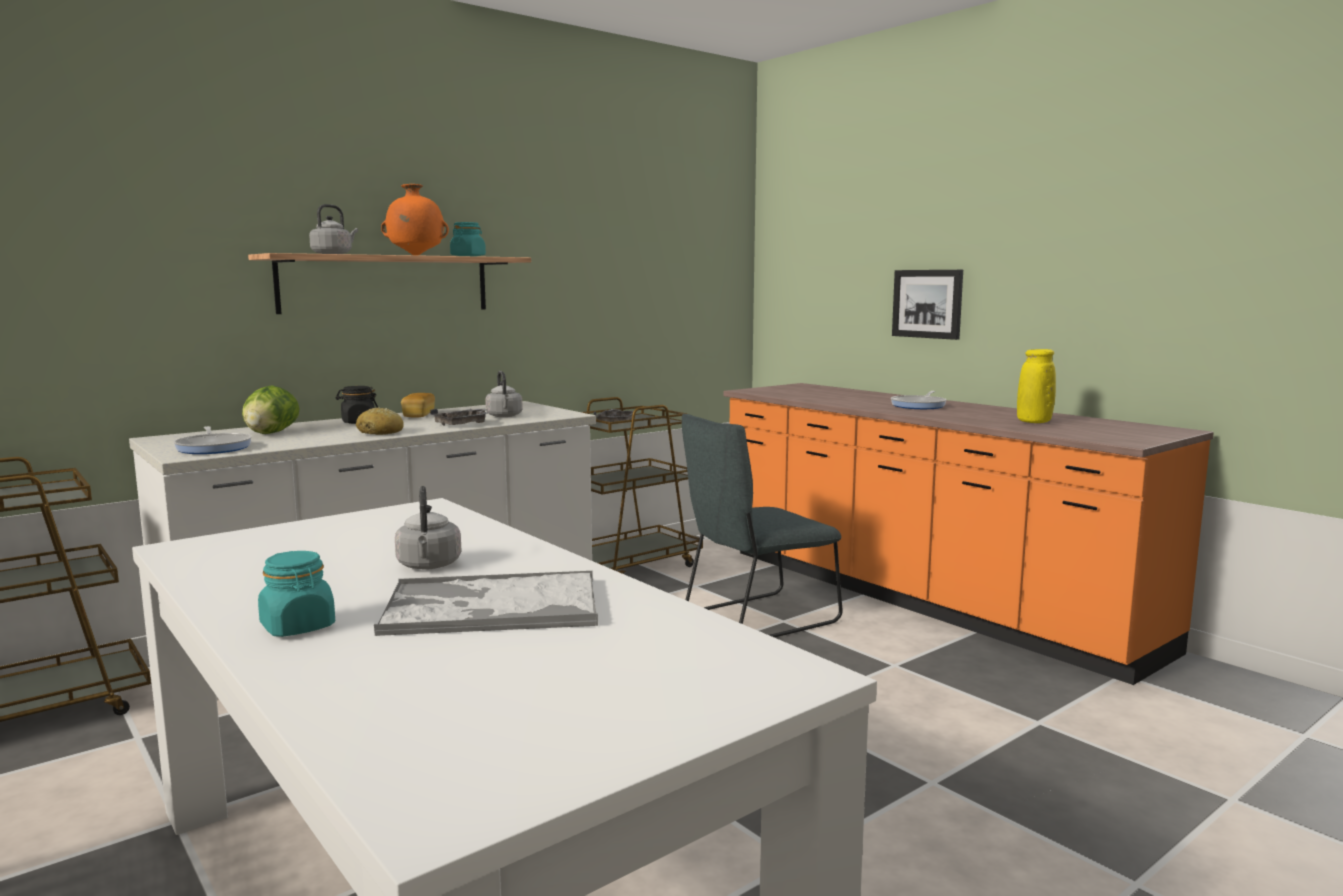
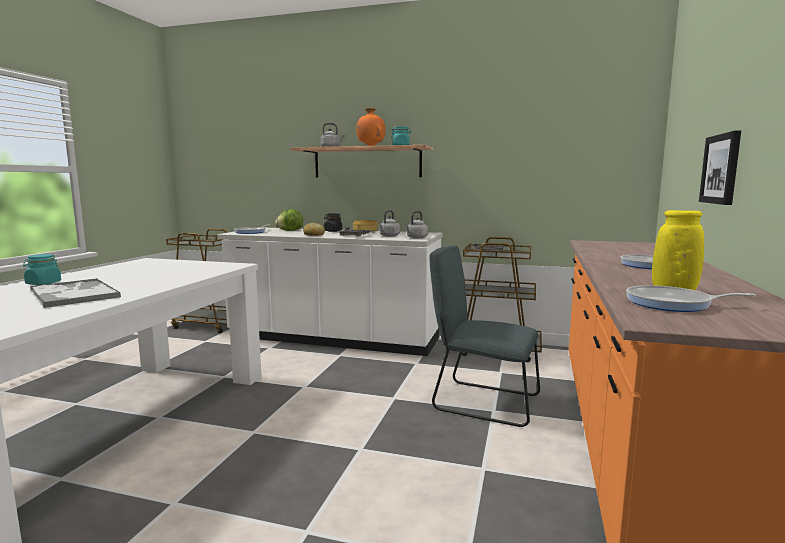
camera: 55 degrees right, 0 degrees up
grey kettle [395,486,461,570] -> grey kettle moved to [405,211,428,239]
none -> frying pan [626,285,756,312]

